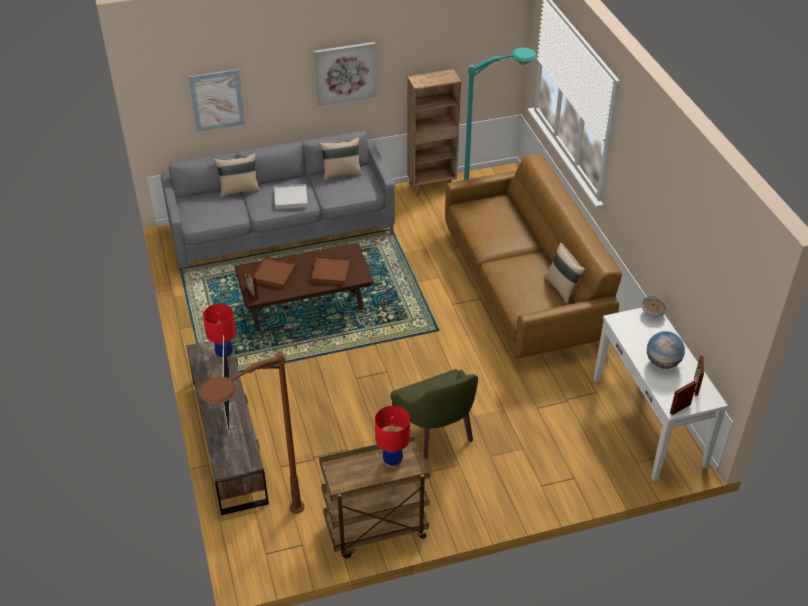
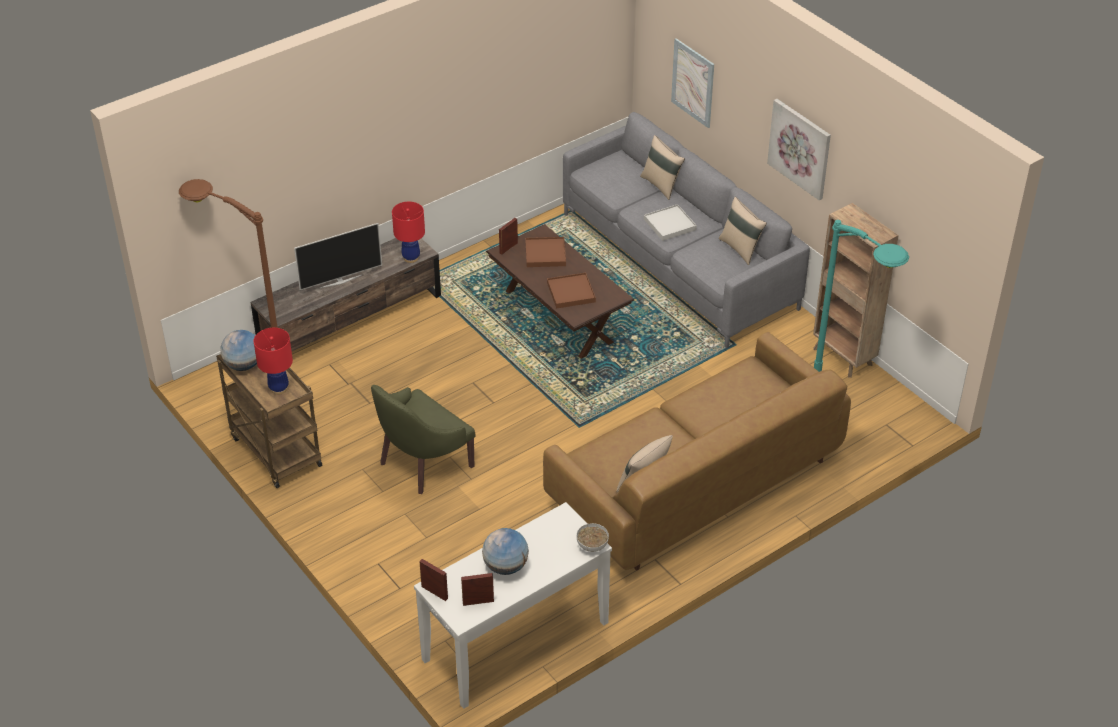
camera: 70 degrees right, 0 degrees up
none -> globe [221,330,257,371]

